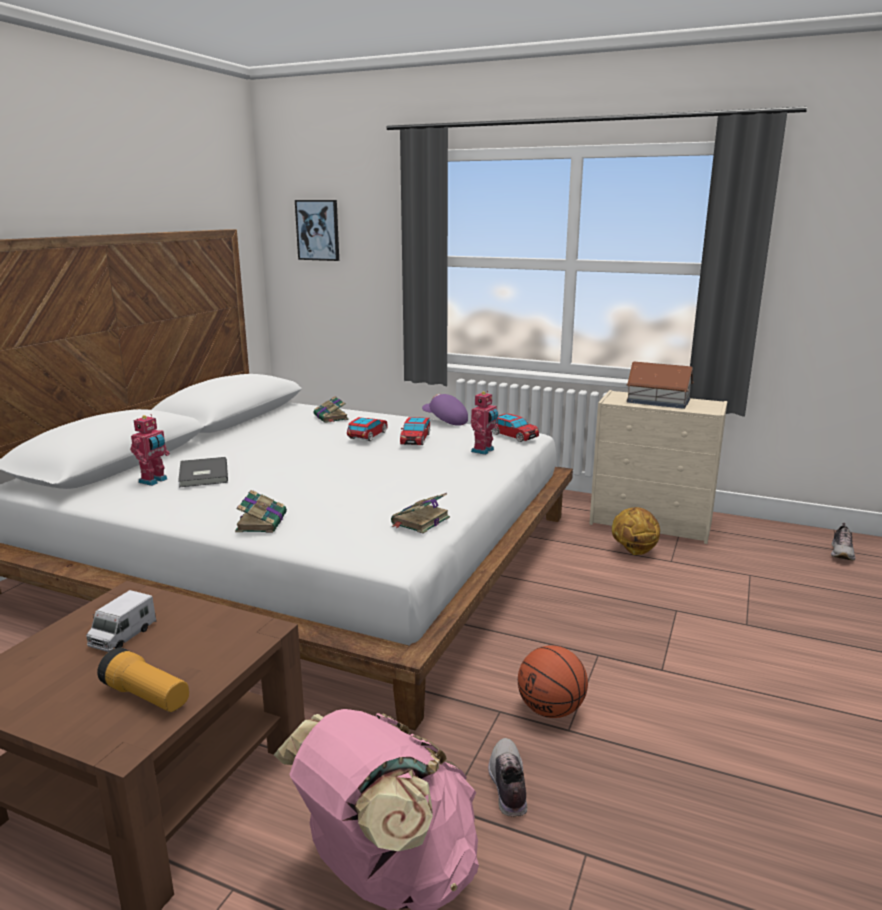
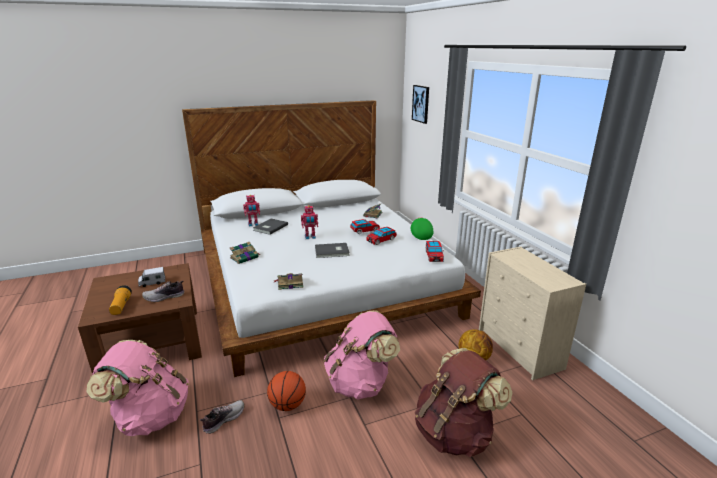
camera: 45 degrees right, 5 degrees up
purple cap [422,394,468,426] -> green cap [411,217,433,240]
toy robot [471,391,498,455] -> toy robot moved to [301,205,318,239]
toy house [626,362,694,409] -> none
shoe [831,523,856,561] -> shoe moved to [142,281,185,303]
none -> grey book [315,243,350,258]
none -> pink backpack [324,310,400,400]
none -> brown backpack [415,348,512,457]

